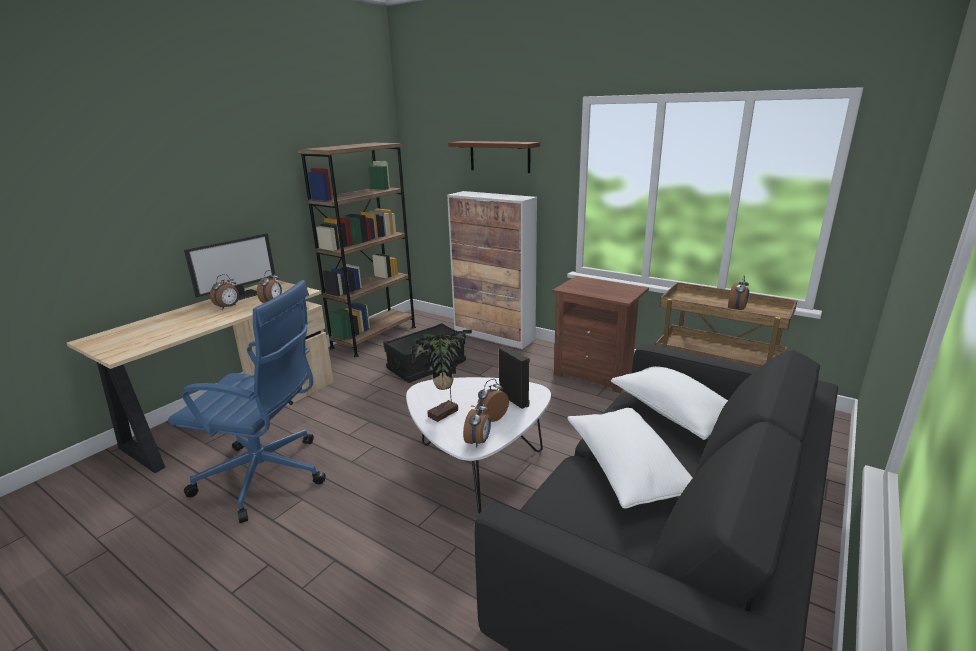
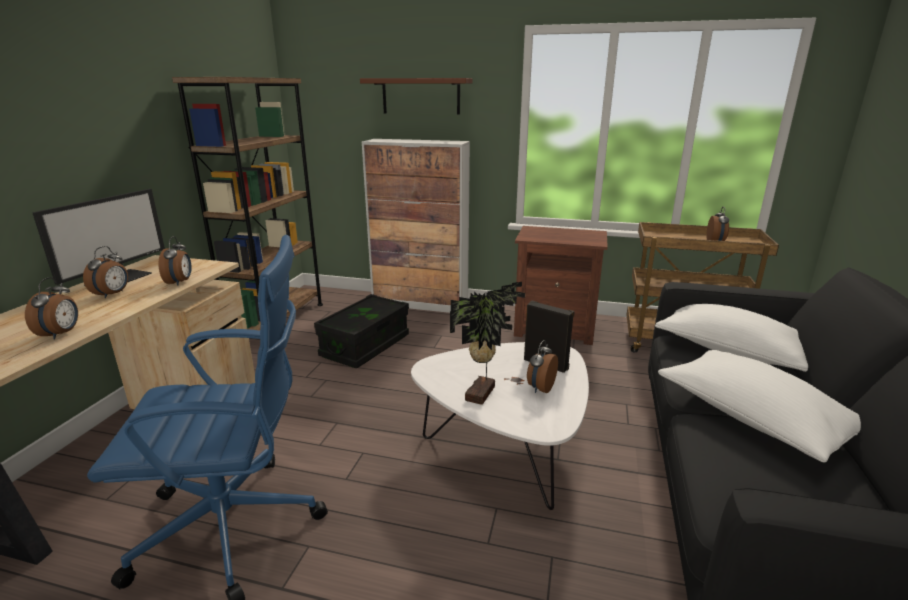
camera: 20 degrees left, 0 degrees up
alarm clock [463,401,491,448] -> alarm clock moved to [25,277,78,339]

